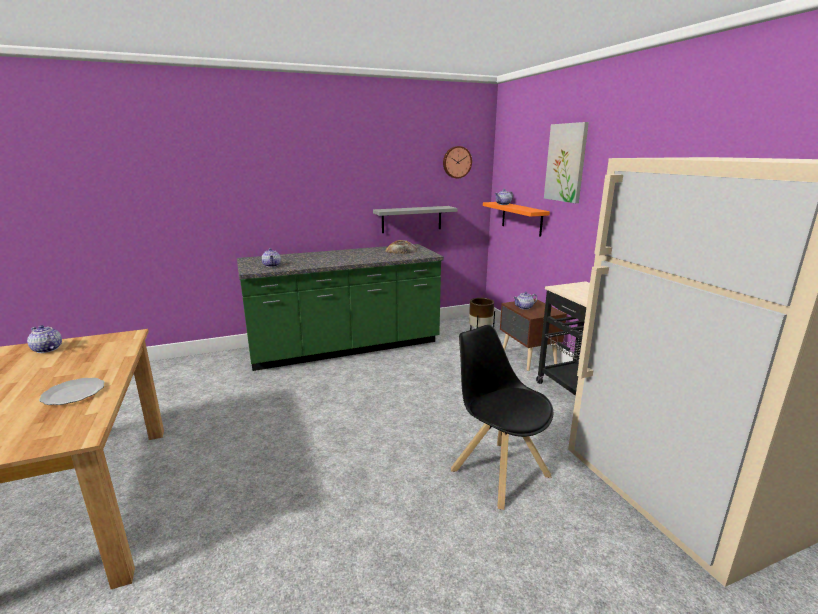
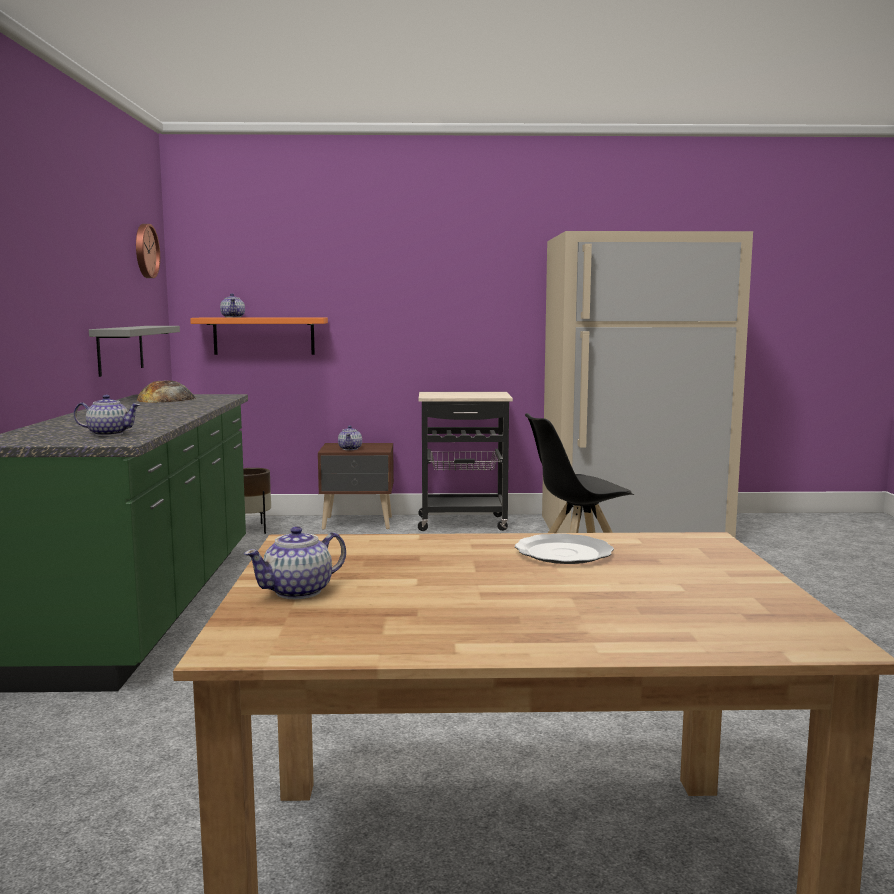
camera: 70 degrees left, 10 degrees down
picture [544,122,589,203] -> none

